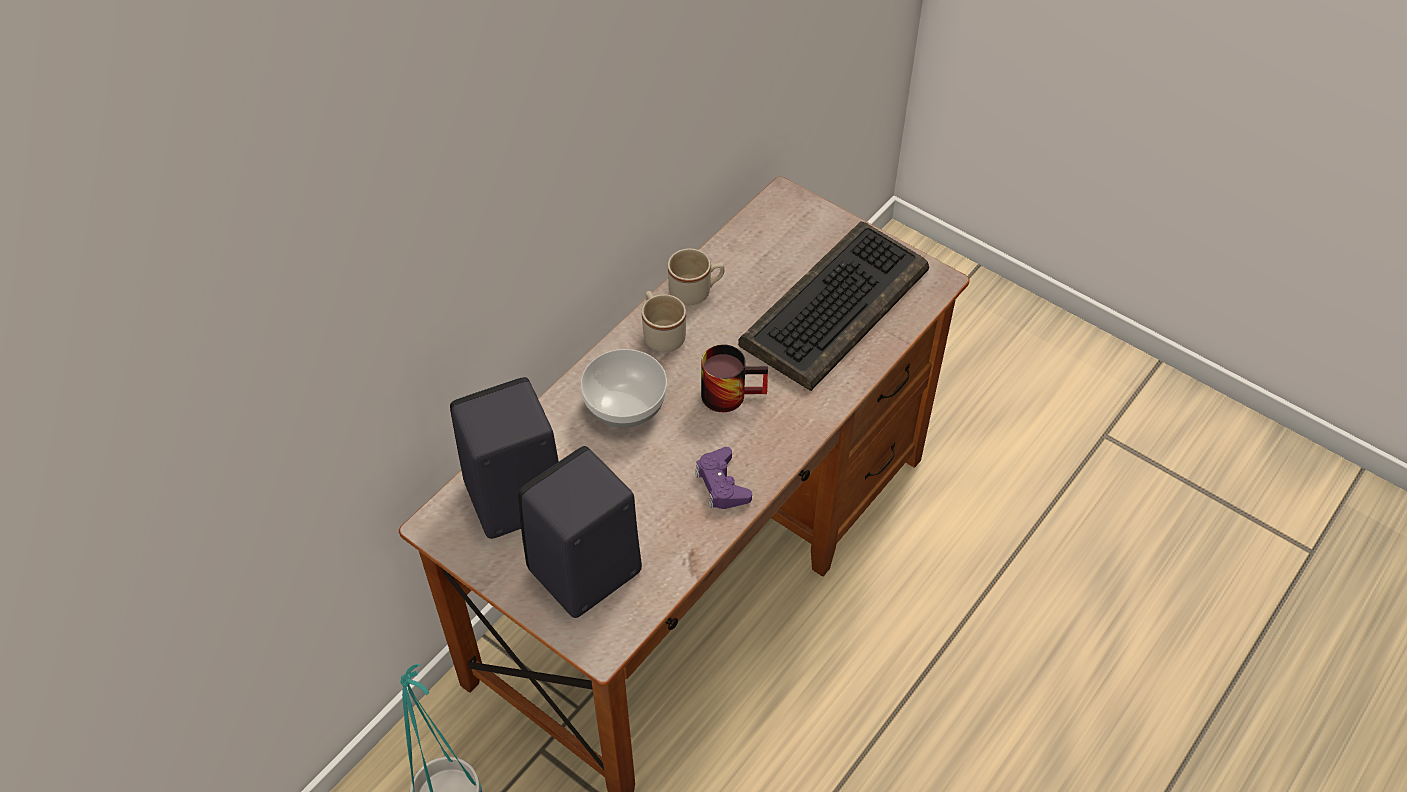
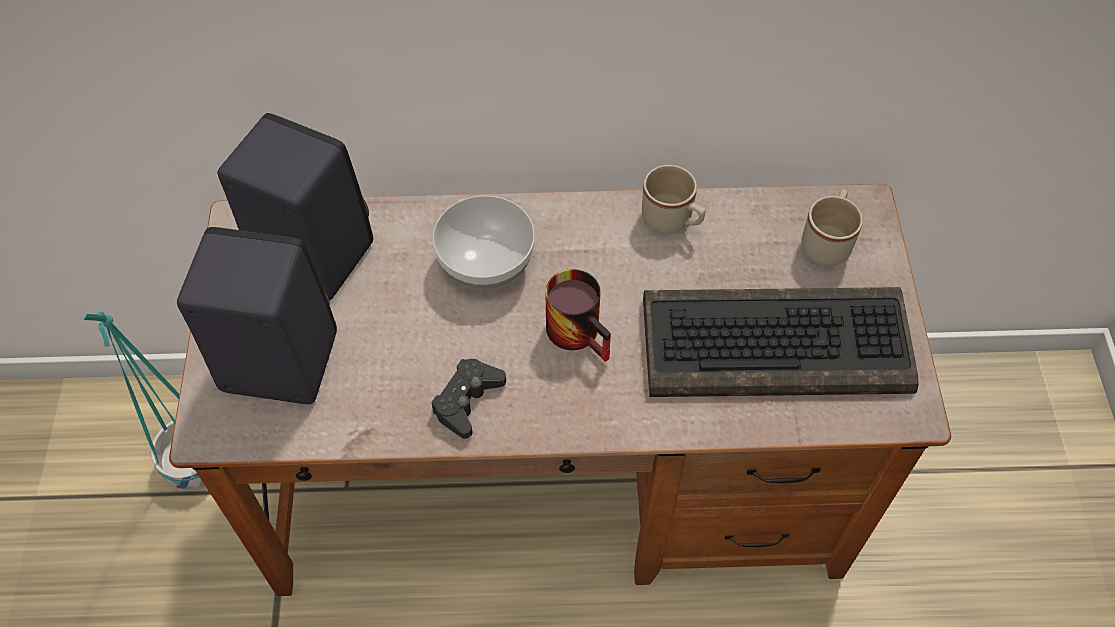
camera: 50 degrees right, 5 degrees up
beige mug [642,291,686,352] -> beige mug moved to [801,189,863,266]
purple game controller [695,447,752,509] -> black game controller [431,359,506,439]

